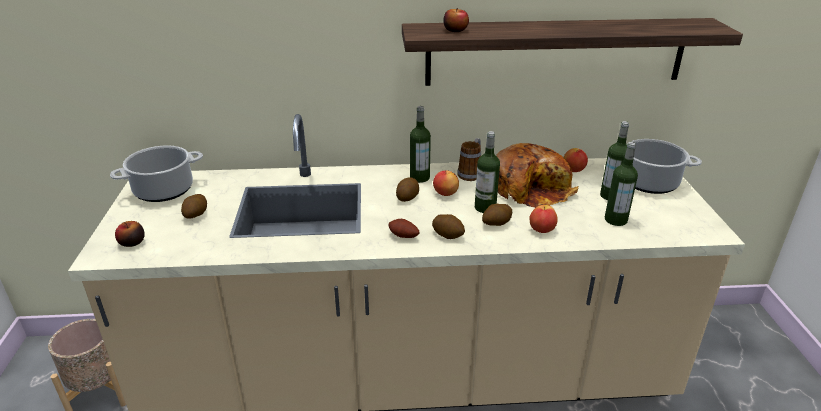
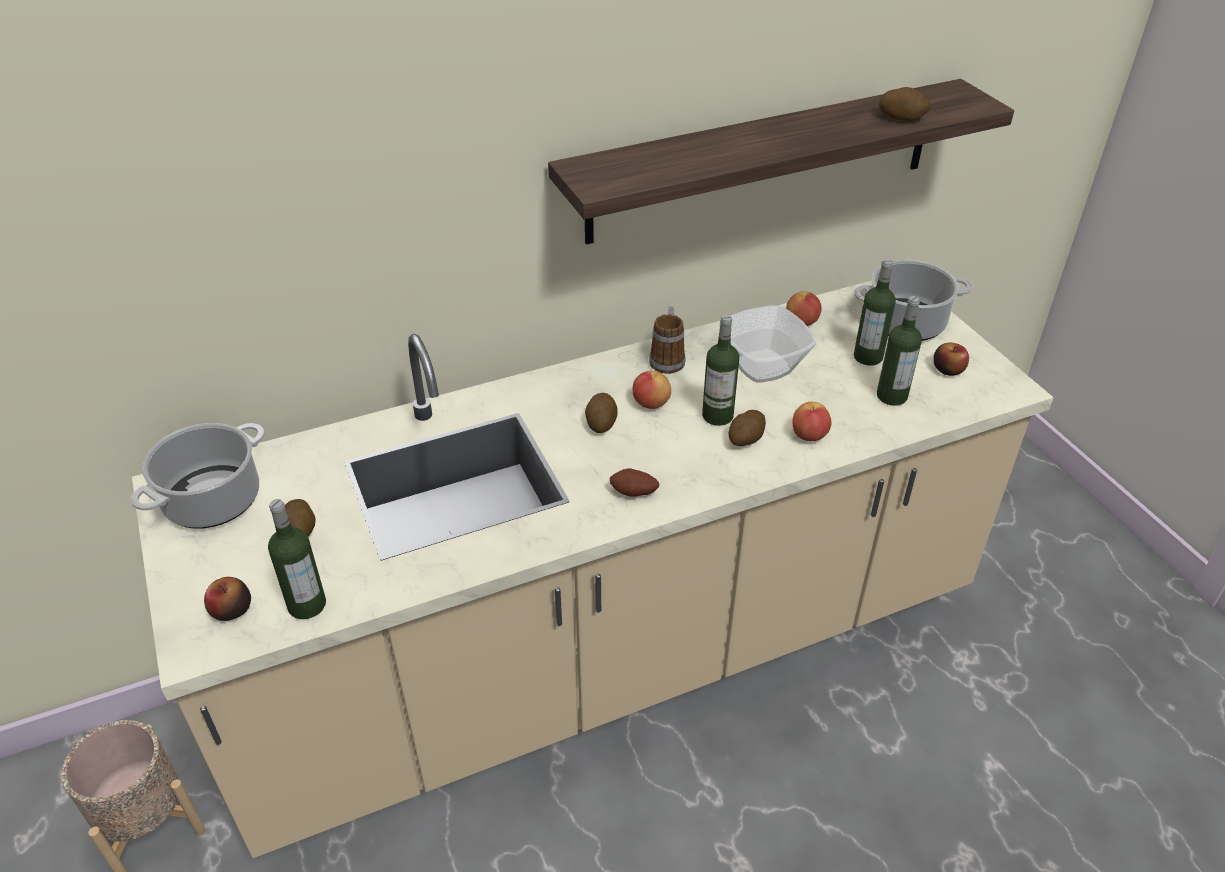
camera: 20 degrees left, 10 degrees up
bottle [410,106,431,183] -> bottle moved to [268,499,326,619]
potato [432,214,465,239] -> potato moved to [879,87,931,121]
apple [443,8,469,32] -> apple moved to [933,343,969,376]
bread [496,143,579,208] -> bowl [719,305,816,383]

